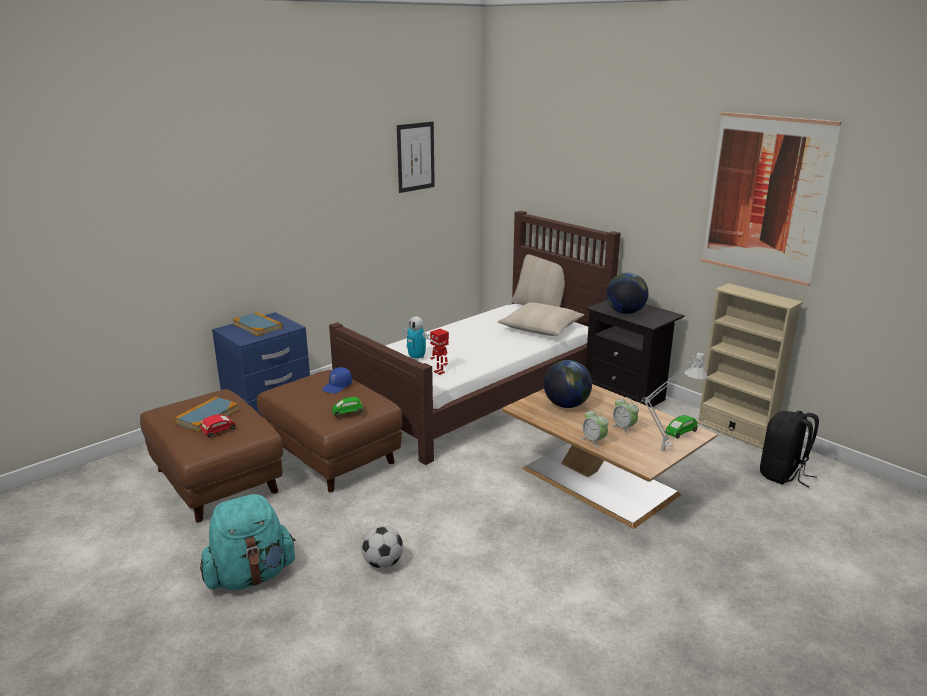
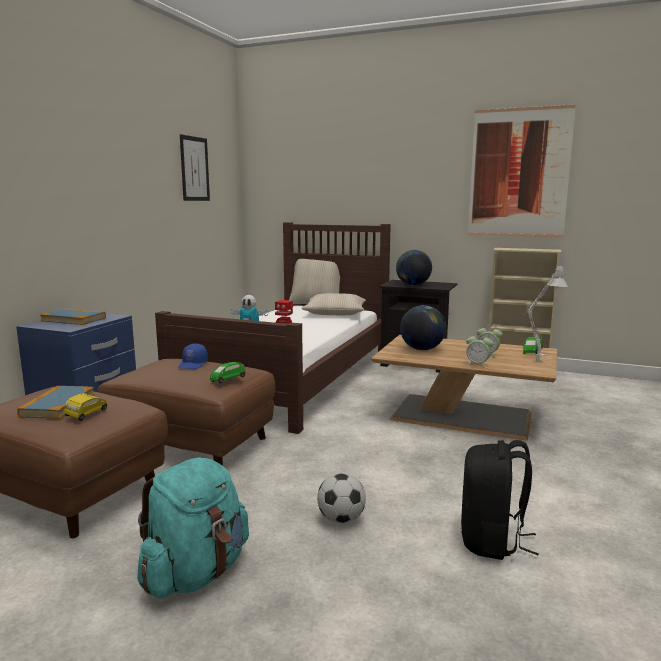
camera: 25 degrees left, 10 degrees down
red toy car [200,414,236,438] -> yellow toy car [64,393,107,421]
black backpack [760,411,819,488] -> black backpack moved to [461,440,539,560]

